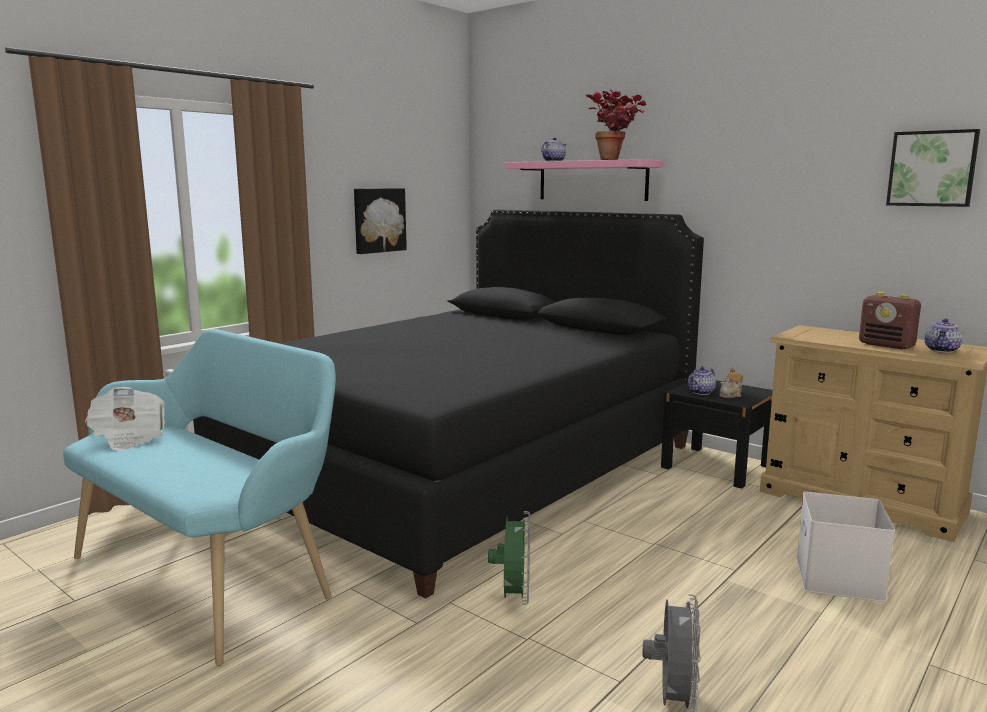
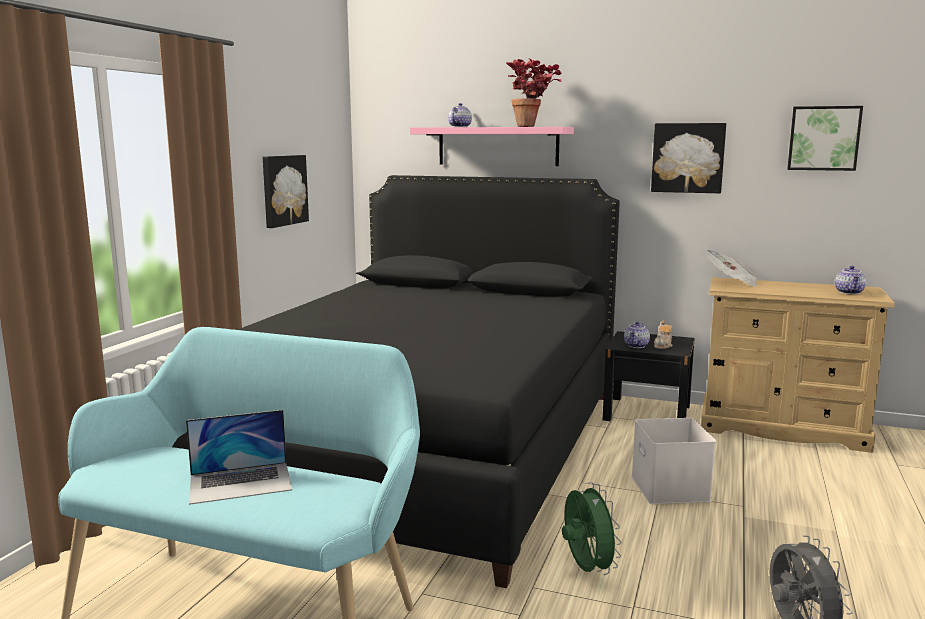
camera: 20 degrees left, 0 degrees up
newspaper [85,387,165,451] -> newspaper moved to [707,249,758,287]
white storage box [796,492,895,602] -> white storage box moved to [632,418,716,504]
radio [859,292,921,349] -> none
none -> laptop [186,410,292,505]
none -> picture [651,123,726,194]

